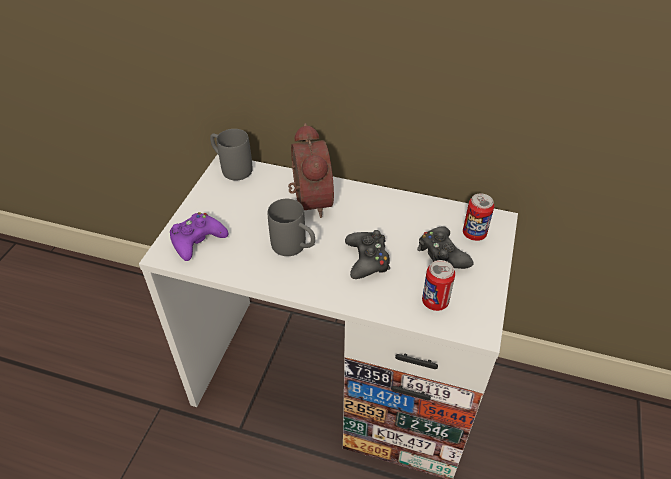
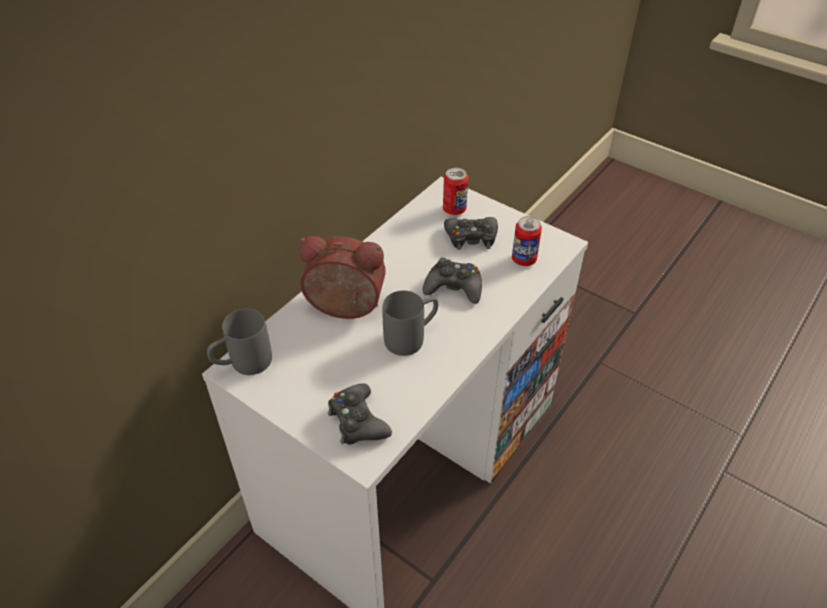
camera: 70 degrees left, 0 degrees up
purple game controller [170,212,228,261] -> black game controller [328,384,392,445]

